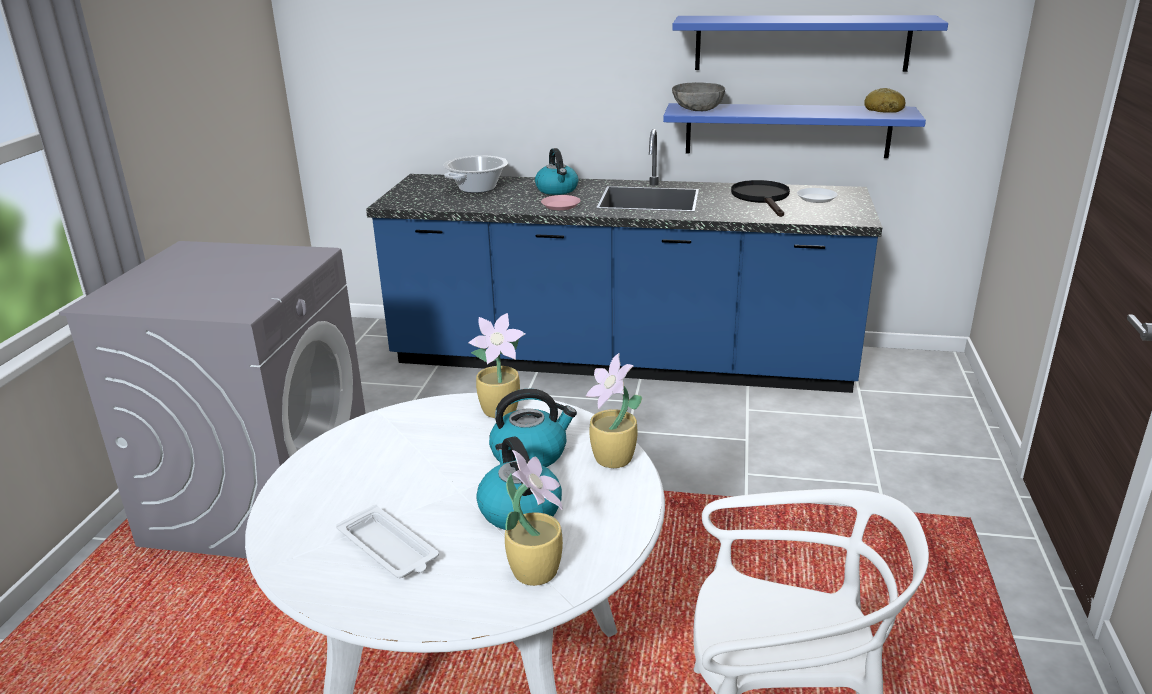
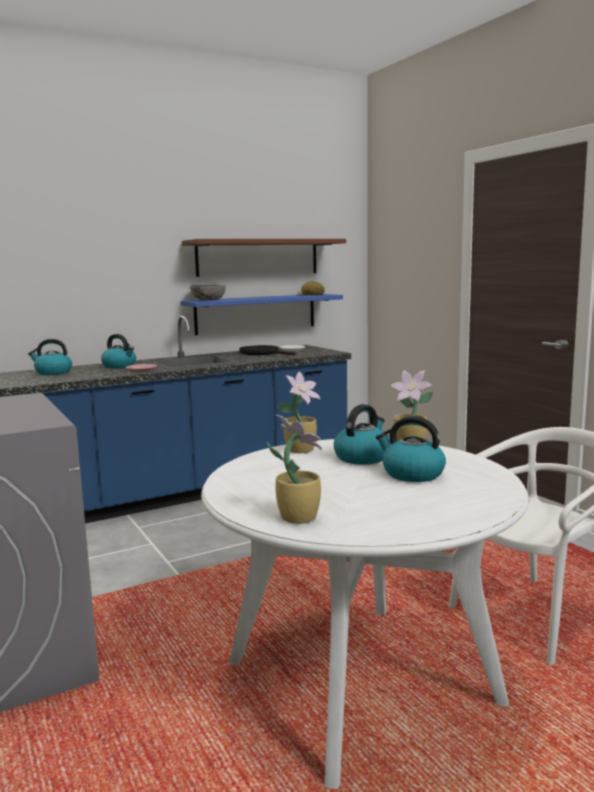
camera: 40 degrees left, 15 degrees down
white tray [336,504,439,578] -> none
cooking pot [444,155,508,193] -> kettle [28,339,72,375]
potted plant [505,450,563,586] -> potted plant moved to [267,415,322,524]
blue shelf [672,15,948,72] -> brown shelf [182,239,346,277]

